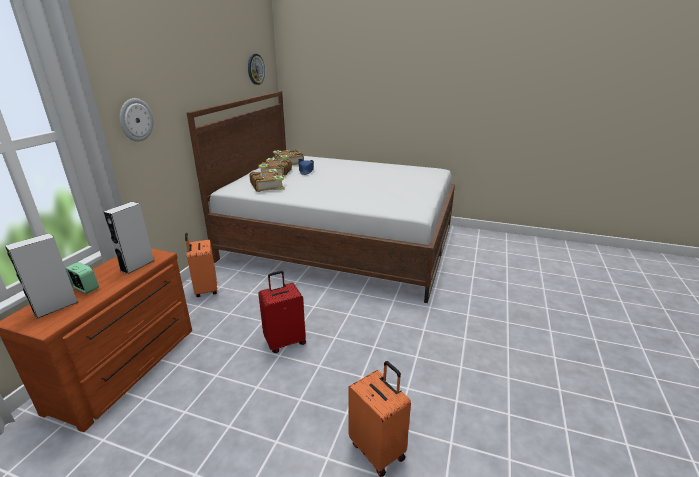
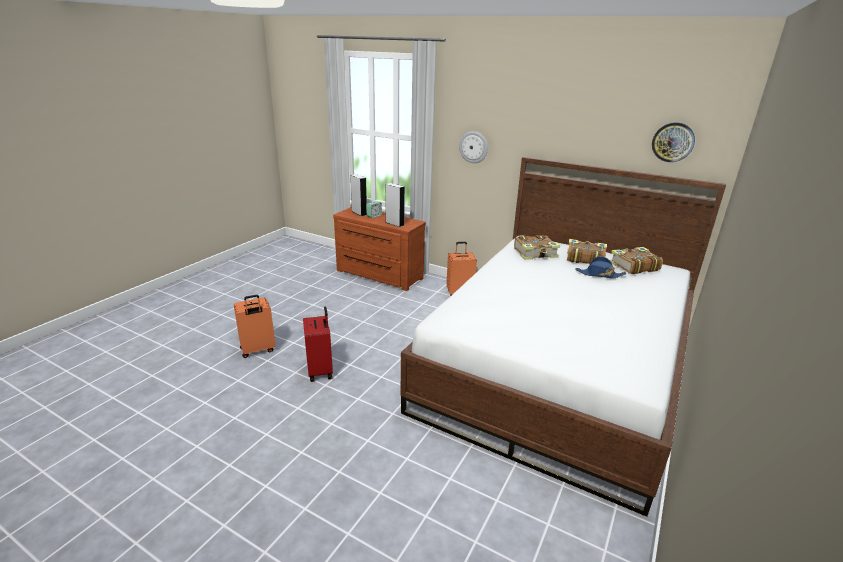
camera: 100 degrees right, 0 degrees up
red suitcase [258,271,306,353] -> red suitcase moved to [303,307,333,382]

